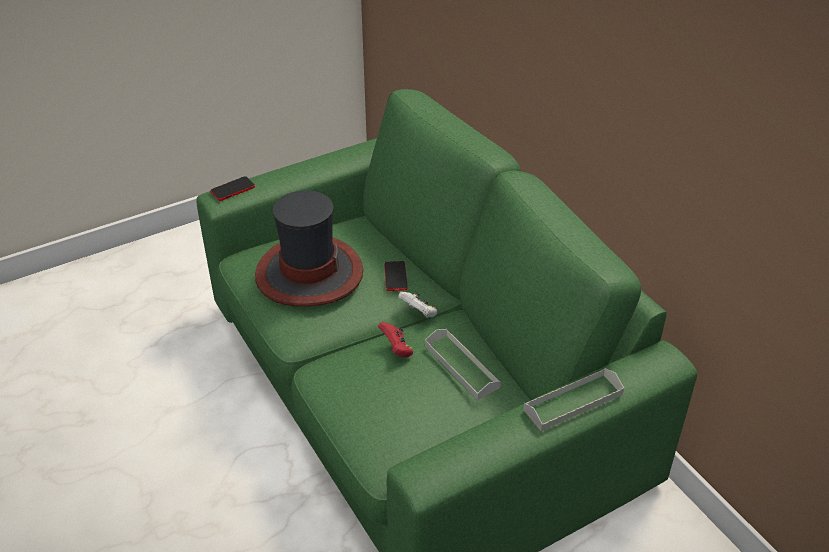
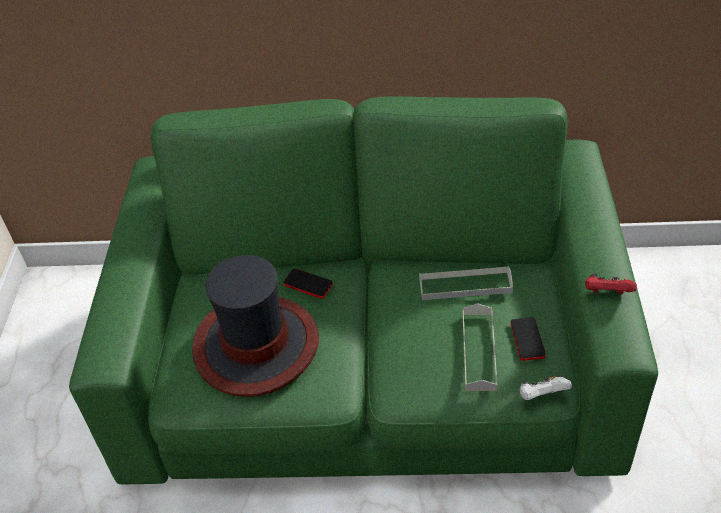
camera: 55 degrees left, 5 degrees up
phone [210,176,255,201] -> phone moved to [511,317,546,361]
red game controller [378,322,413,357] -> red game controller moved to [585,274,637,294]
white game controller [398,292,437,318] -> white game controller moved to [520,376,572,400]
grey tray [523,368,624,431] -> grey tray moved to [463,303,498,391]

